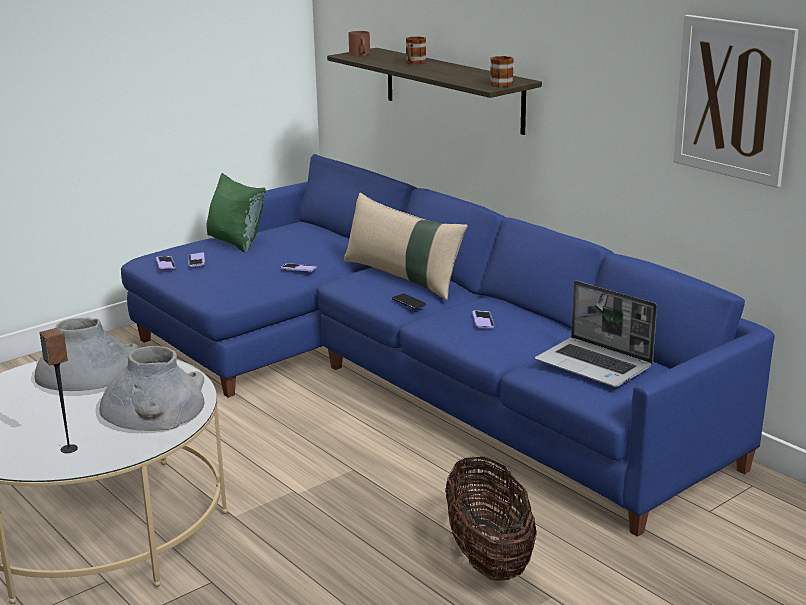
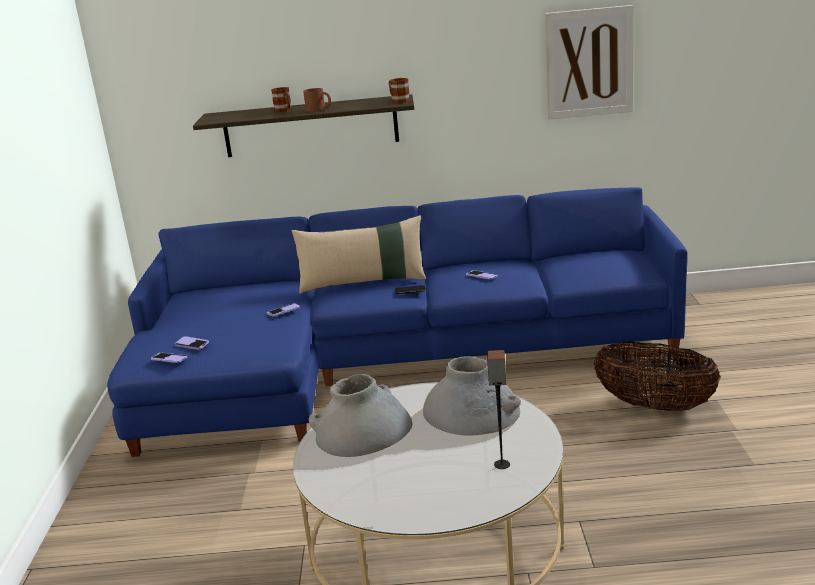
camera: 50 degrees left, 0 degrees up
green pillow [206,173,266,253] -> none
brown mug [348,31,370,56] -> brown mug moved to [303,88,331,112]
laptop [535,281,657,387] -> none

